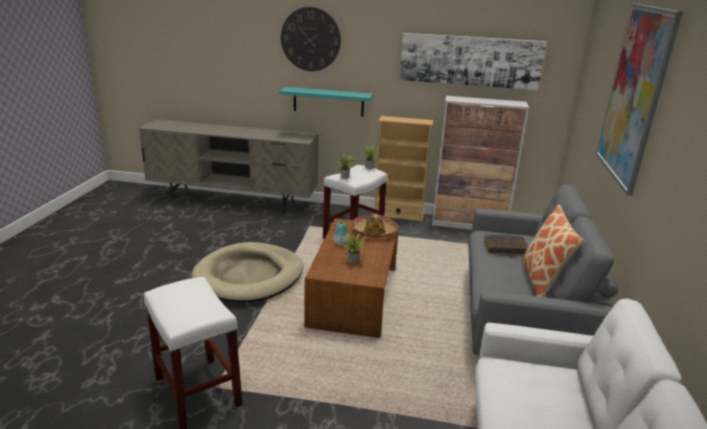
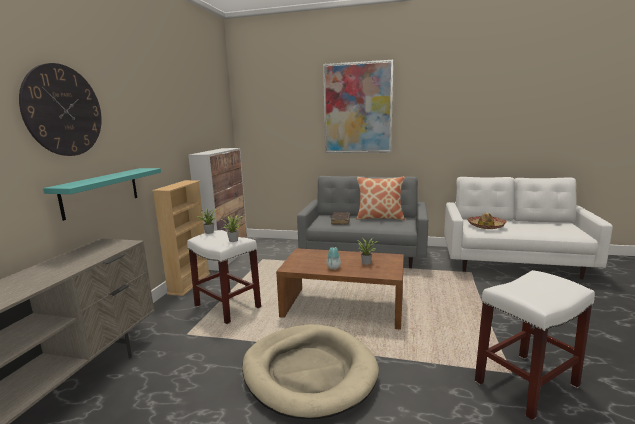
camera: 85 degrees left, 10 degrees down
hat [351,215,398,238] -> hat moved to [467,213,507,229]
picture [399,33,547,90] -> none

